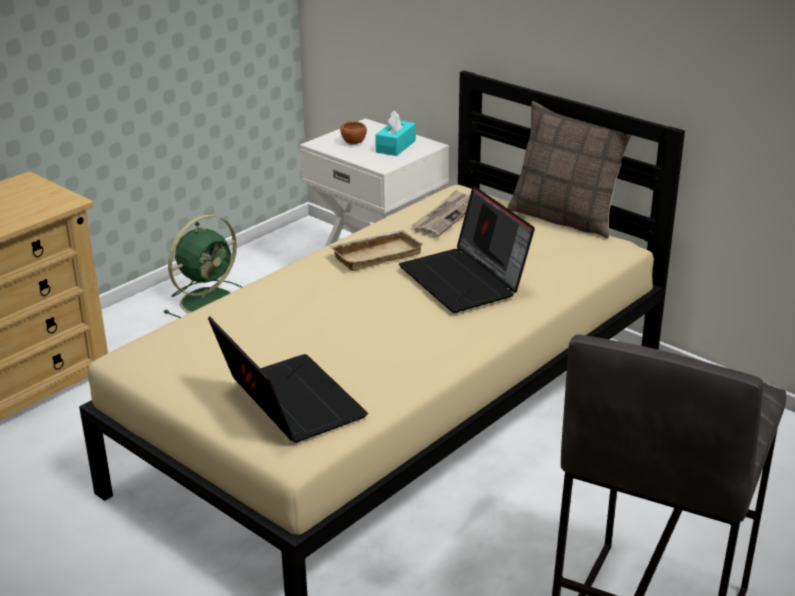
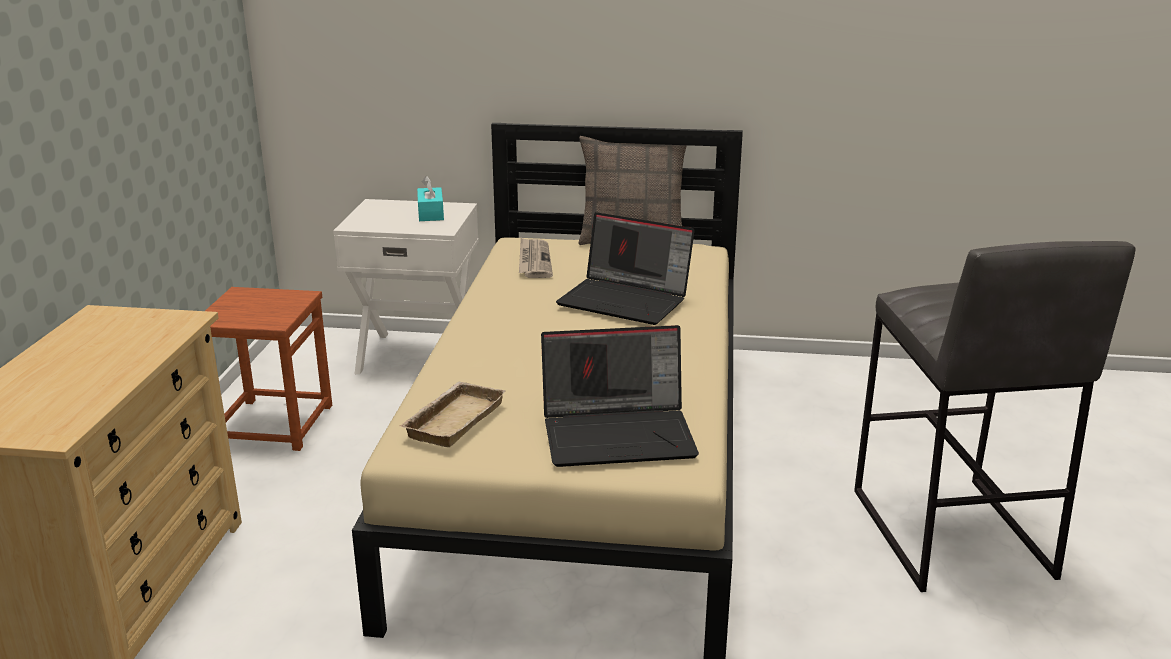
camera: 35 degrees left, 5 degrees down
green fan [164,215,242,318] -> brown stool [205,287,332,451]
laptop [208,316,368,443] -> laptop turned 150 degrees clockwise [541,325,699,467]
beige tray [329,229,424,271] -> beige tray moved to [399,382,505,447]
brown cup [340,121,367,145] -> none

